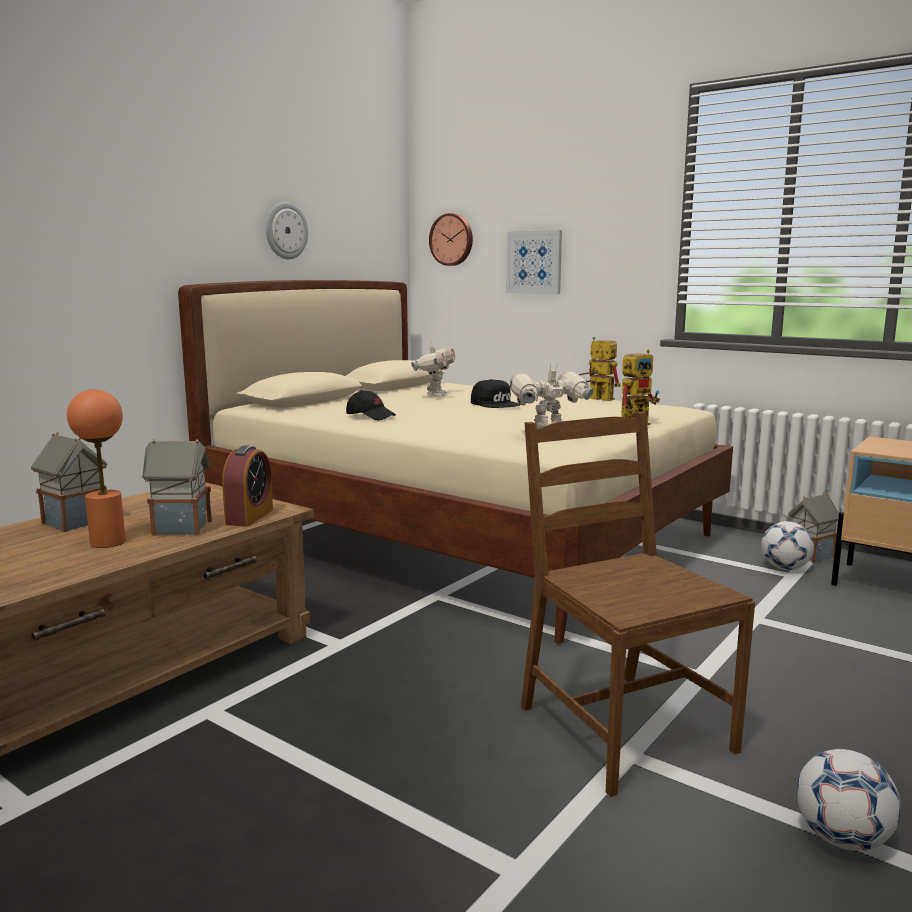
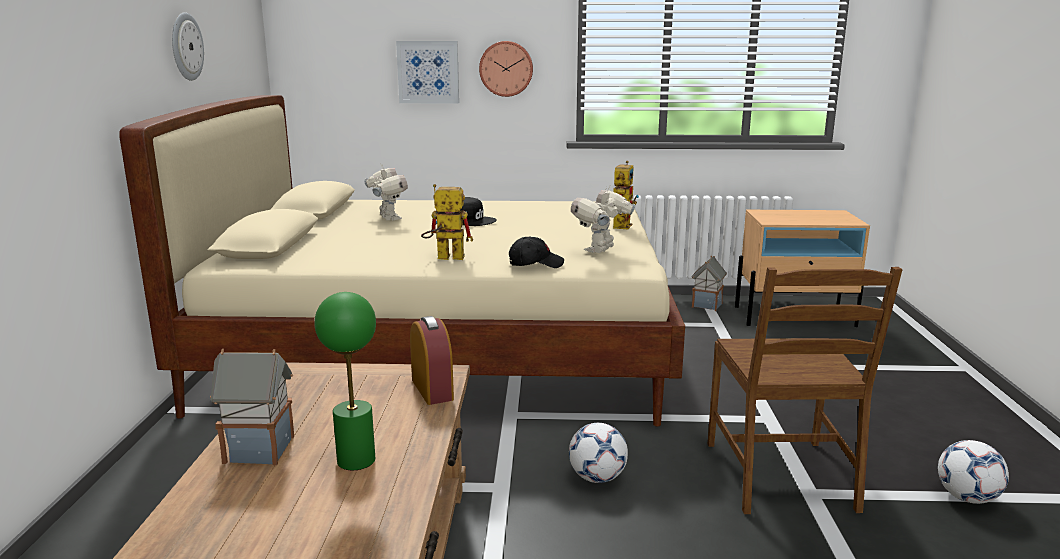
camera: 35 degrees left, 5 degrees up
orange table lamp [67,389,126,548] -> green table lamp [314,292,376,470]
toy house [142,439,212,536] -> none
black cap [346,390,396,420] -> black cap moved to [509,237,564,268]
wall clock [429,213,473,266] -> wall clock moved to [479,41,533,97]
brown chair [521,412,755,797] -> brown chair turned 120 degrees counterclockwise [708,267,903,514]
toy robot [579,337,621,401] -> toy robot moved to [421,184,473,260]
football [761,521,814,570] -> football moved to [569,423,628,483]

